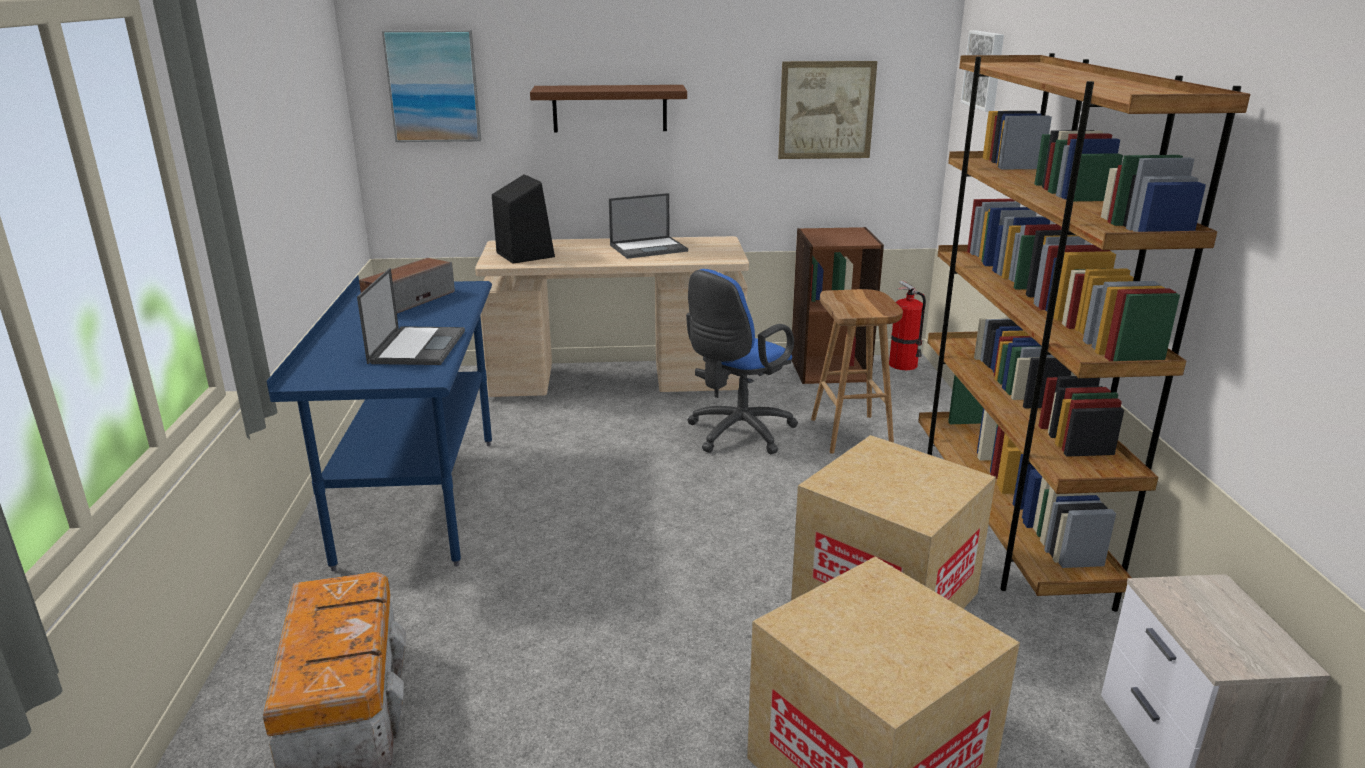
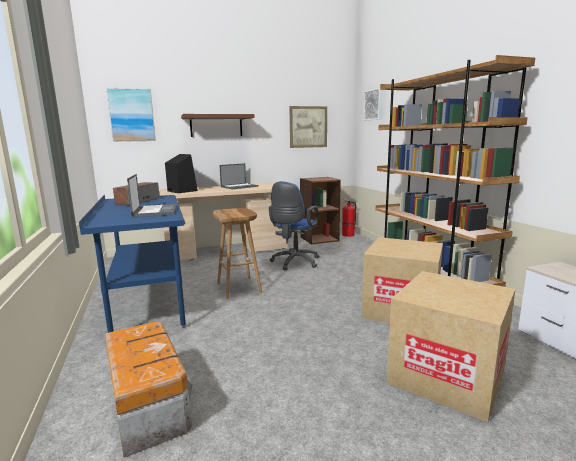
camera: 15 degrees left, 10 degrees down
brown stool [811,289,903,454] -> brown stool moved to [213,208,262,299]

